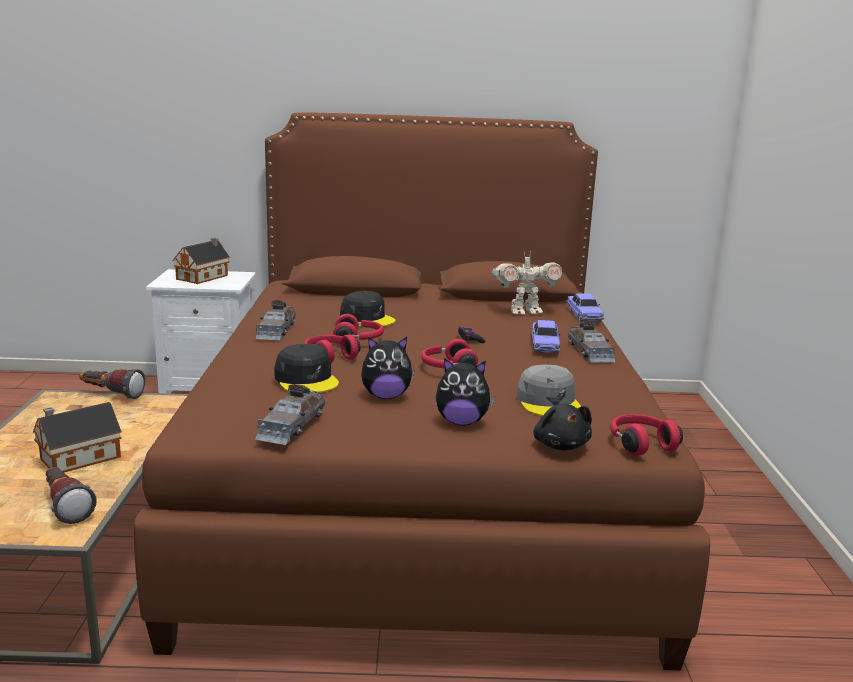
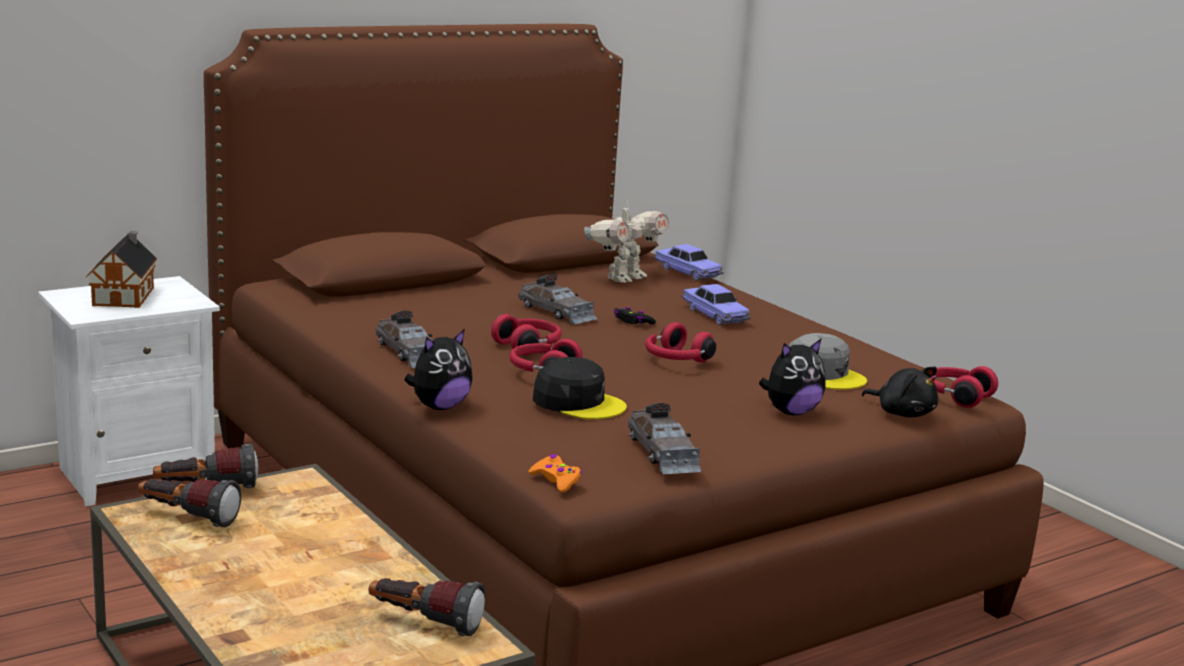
camera: 35 degrees left, 0 degrees up
toy house [33,402,122,472] -> none
black cap [340,291,396,327] -> none
plush toy [361,337,414,399] -> plush toy moved to [404,329,473,410]
grey toy car [567,321,615,363] -> grey toy car moved to [519,274,597,324]
none -> flashlight [138,479,241,527]
none -> orange game controller [529,454,582,493]

